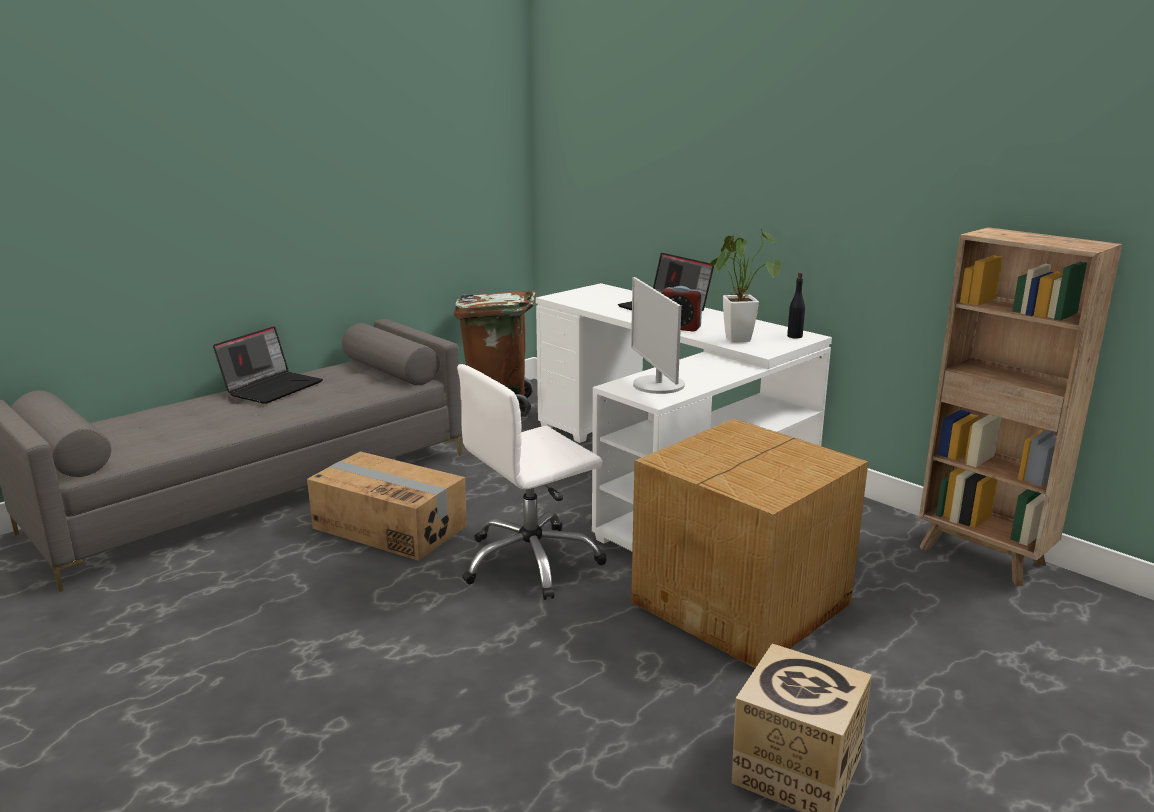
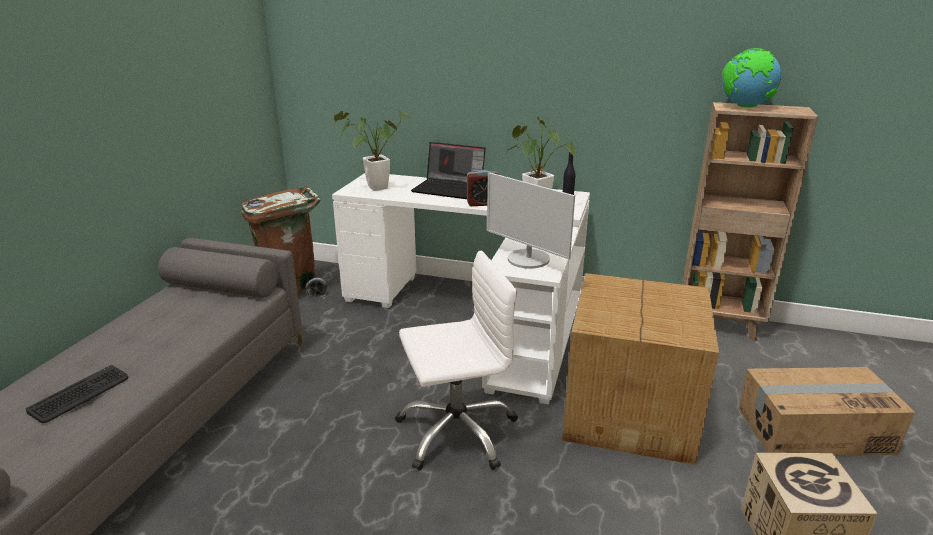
camera: 30 degrees left, 5 degrees up
laptop [213,326,323,404] -> none
cardboard box [307,451,467,561] -> cardboard box moved to [738,367,915,456]
white office chair [457,364,606,600] -> white office chair turned 135 degrees counterclockwise [395,250,518,471]
none -> keyboard [25,365,129,423]
none -> potted plant [334,110,411,191]
none -> globe [722,48,781,108]

